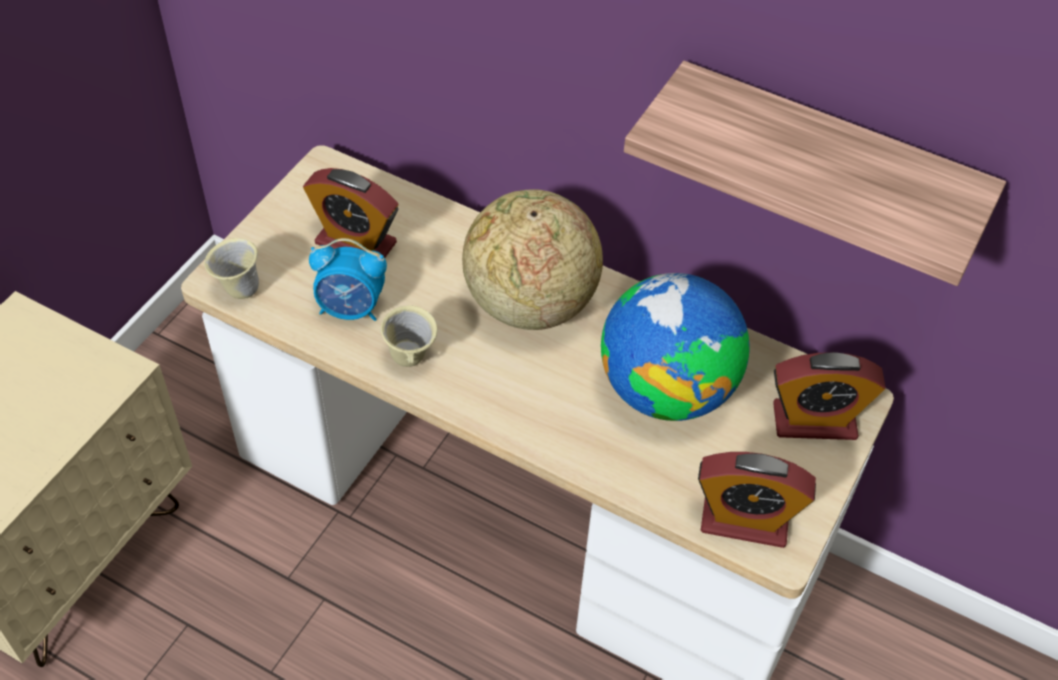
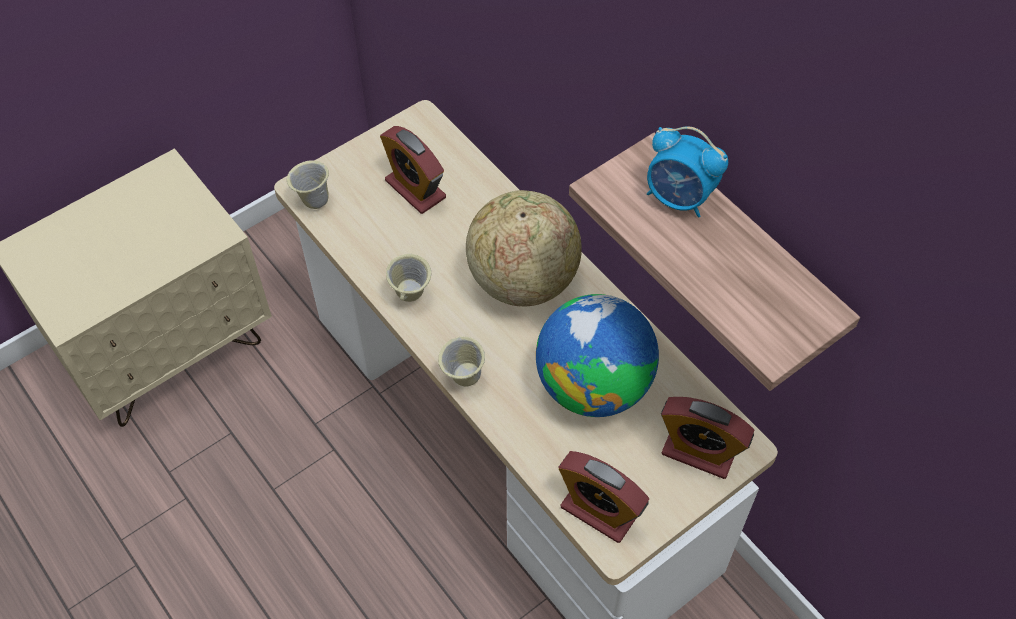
camera: 25 degrees right, 5 degrees up
alarm clock [309,238,387,321] -> alarm clock moved to [647,126,728,217]
none -> beige mug [438,337,485,386]

